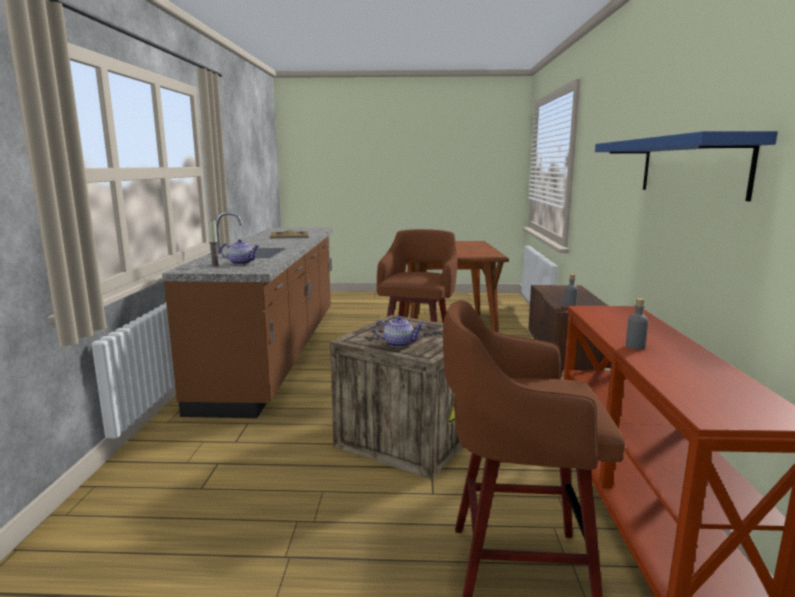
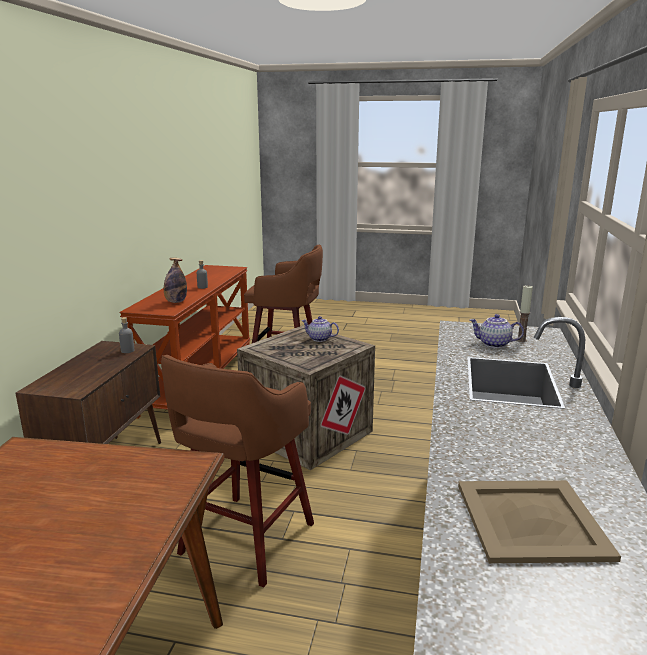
camera: 170 degrees left, 5 degrees up
blue shelf [595,131,778,201] -> none
none -> bottle [164,258,187,303]

